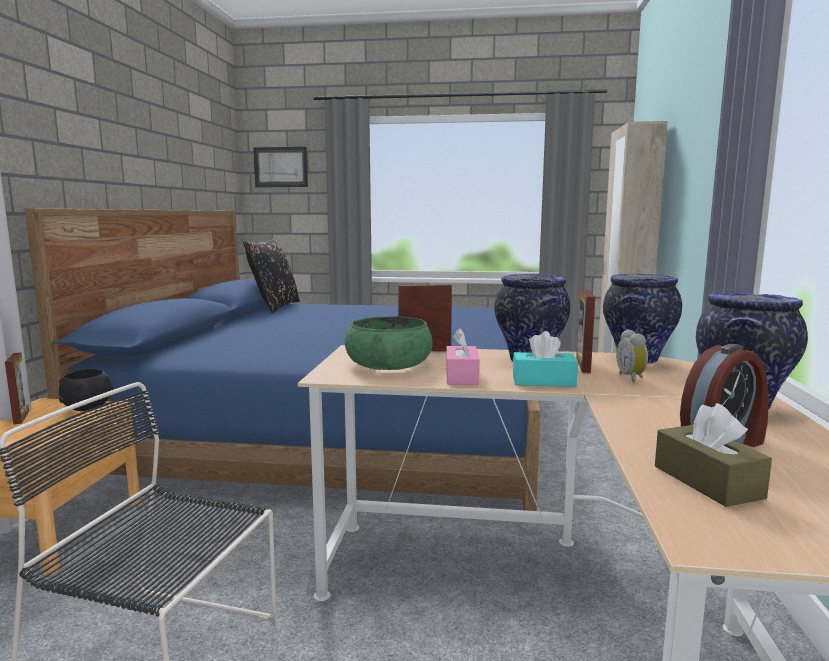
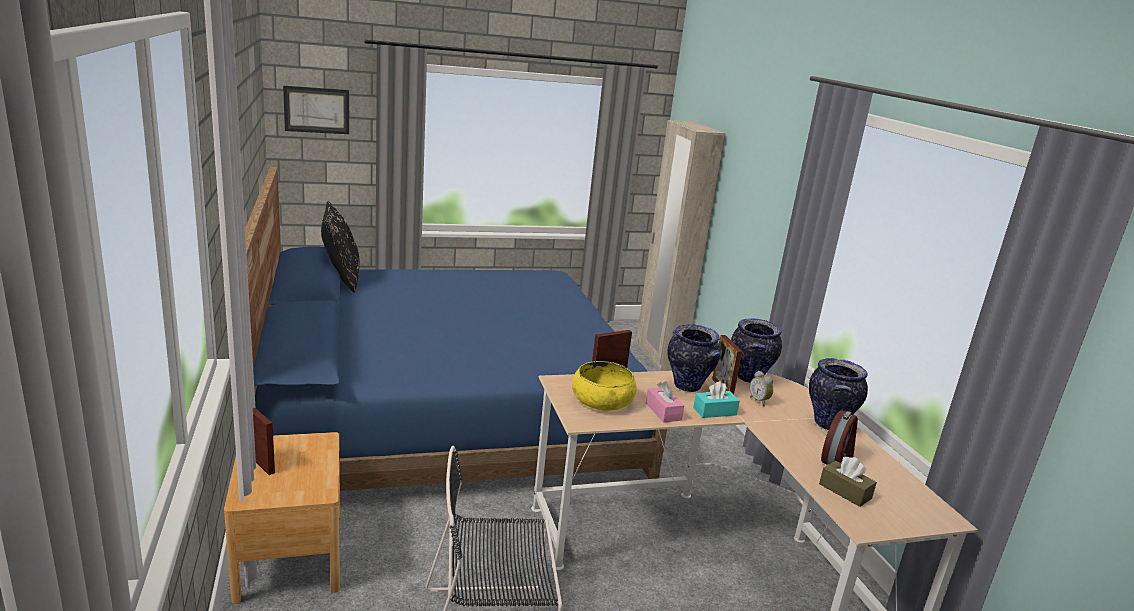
camera: 25 degrees left, 10 degrees up
black bowl [59,369,113,411] -> none
green bowl [344,316,433,370] -> yellow bowl [572,361,637,411]

